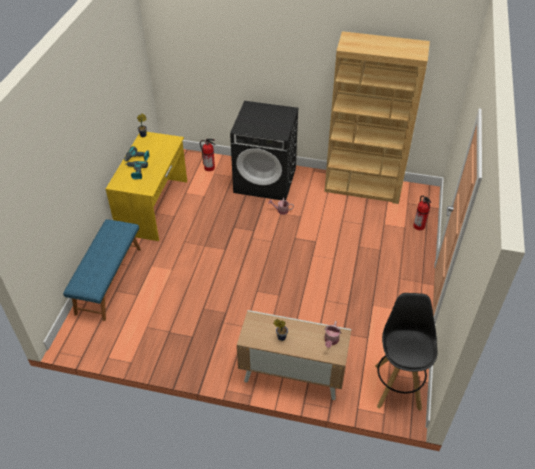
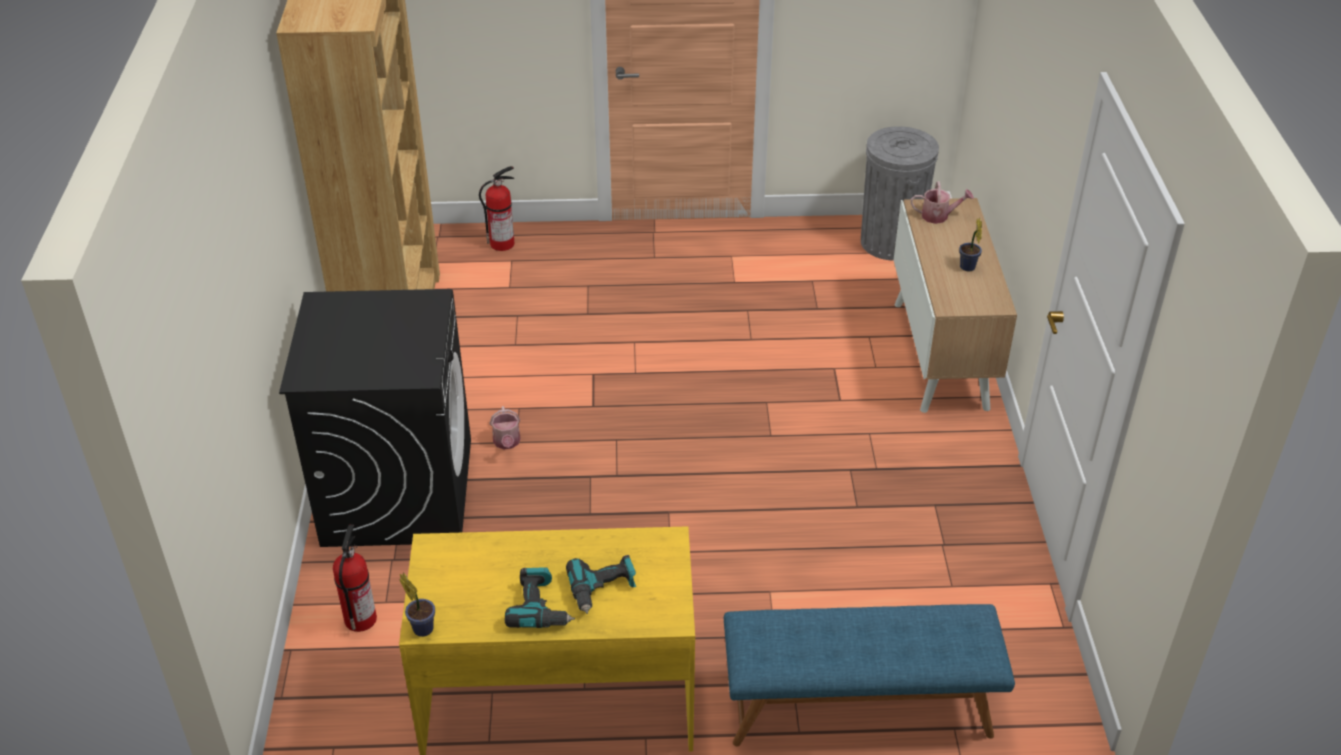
camera: 105 degrees left, 5 degrees down
black stool [375,293,437,411] -> grey trash can [861,126,939,261]

